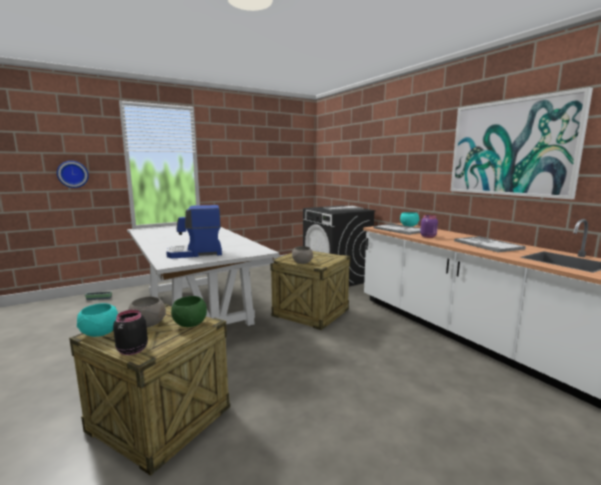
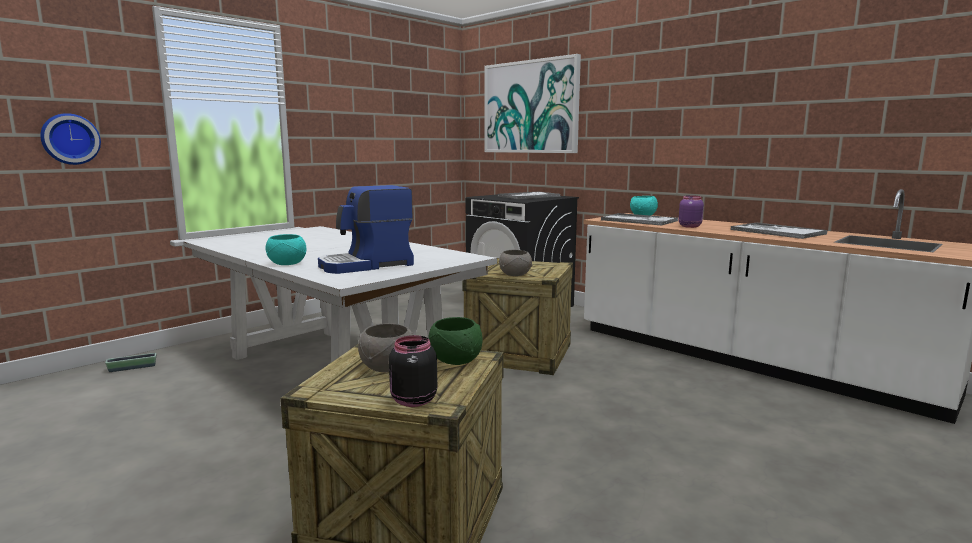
camera: 15 degrees left, 0 degrees up
turquoise bowl [77,303,118,337] -> turquoise bowl moved to [265,234,306,265]
picture [451,87,593,199] -> picture moved to [485,54,581,153]

